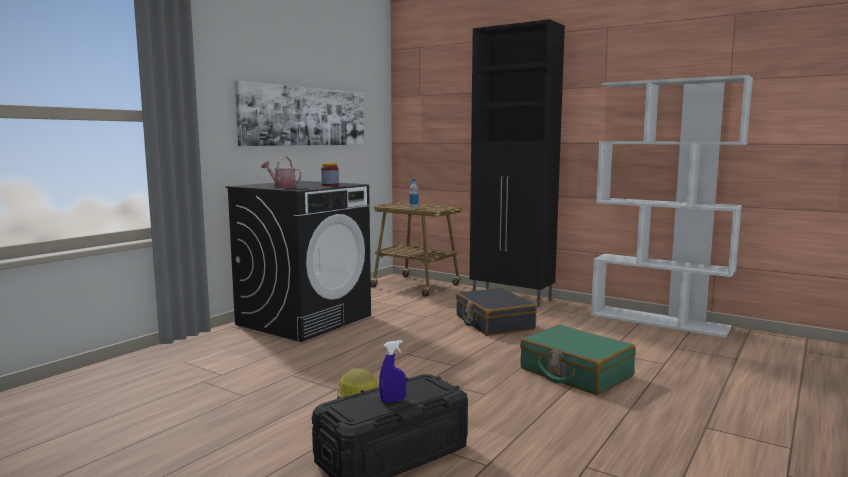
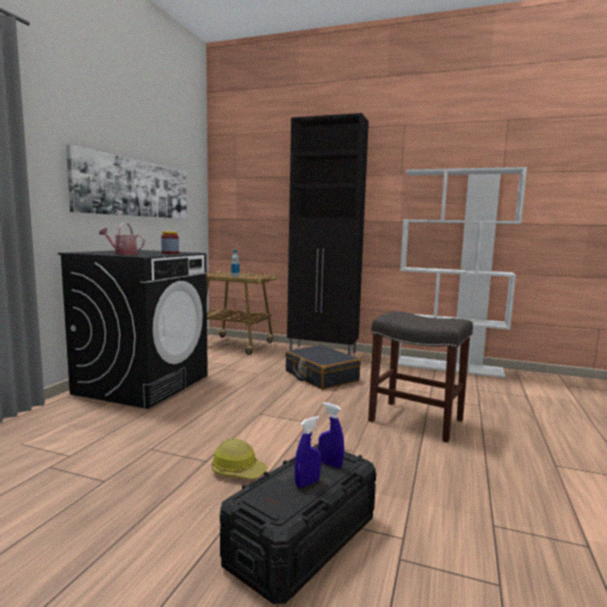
camera: 15 degrees left, 0 degrees up
green suitcase [520,325,636,395] -> grey stool [368,311,473,442]
none -> blue spray bottle [318,402,344,468]

